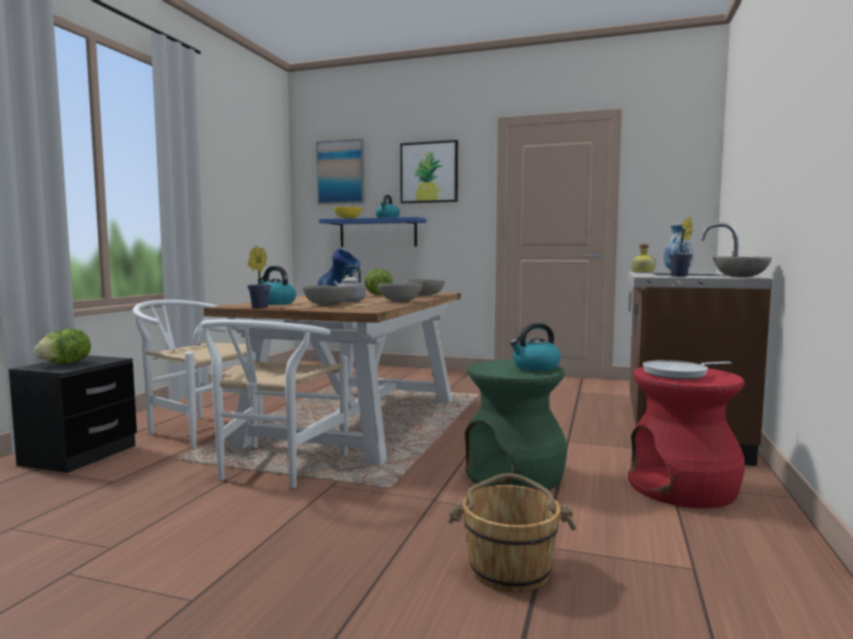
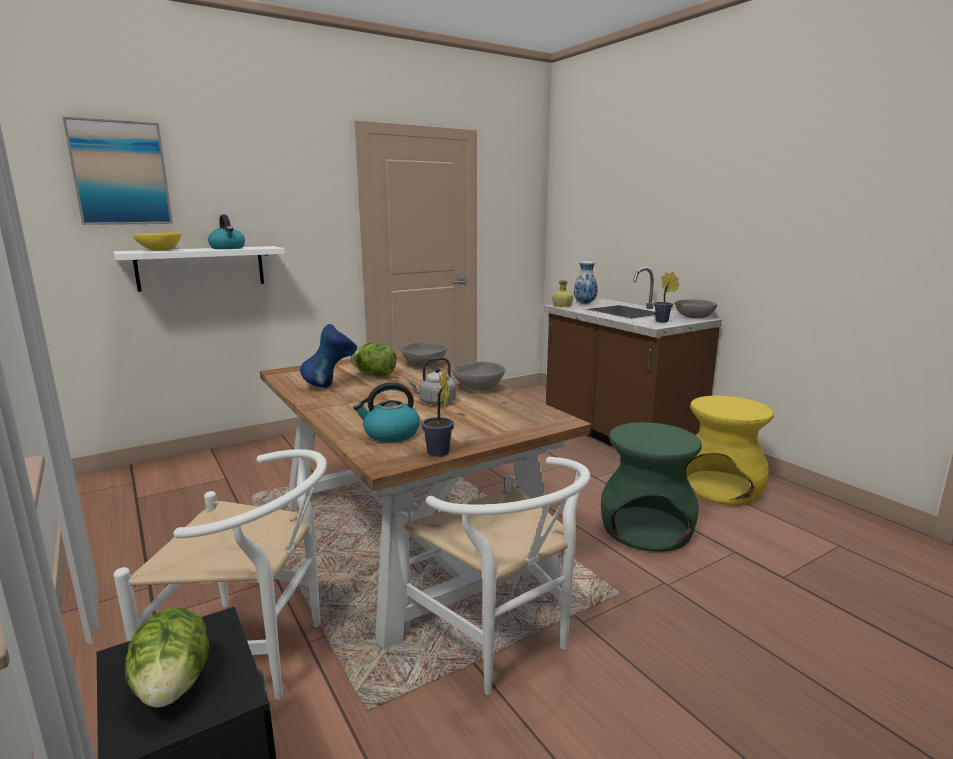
camera: 50 degrees left, 10 degrees up
white chair [133,300,263,449] -> white chair turned 150 degrees counterclockwise [113,449,327,700]
grey bowl [302,285,352,306] -> none
blue shelf [319,217,427,247] -> white shelf [114,246,285,292]
picture [400,140,458,203] -> none
brown bucket [448,473,576,593] -> none
kettle [510,323,561,371] -> none
red stool [628,367,745,508] -> yellow stool [685,396,774,505]
frying pan [643,360,732,379] -> none

